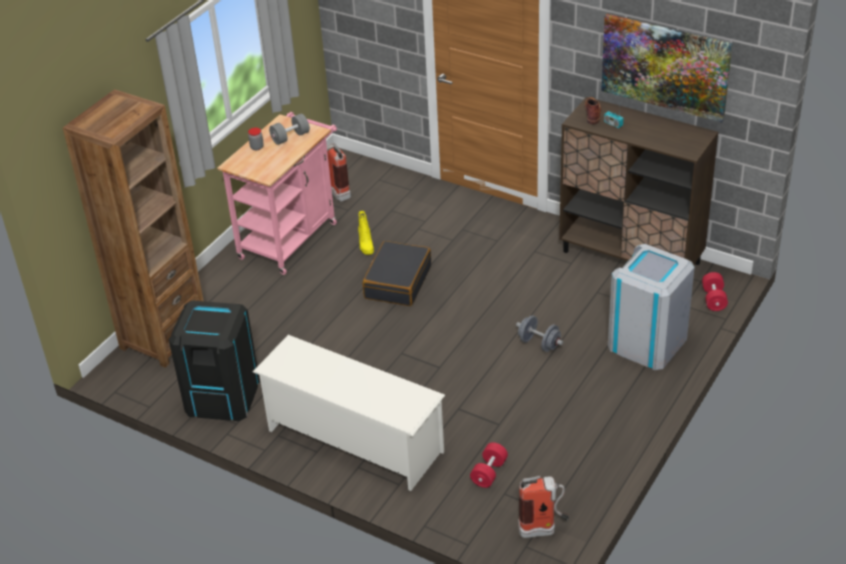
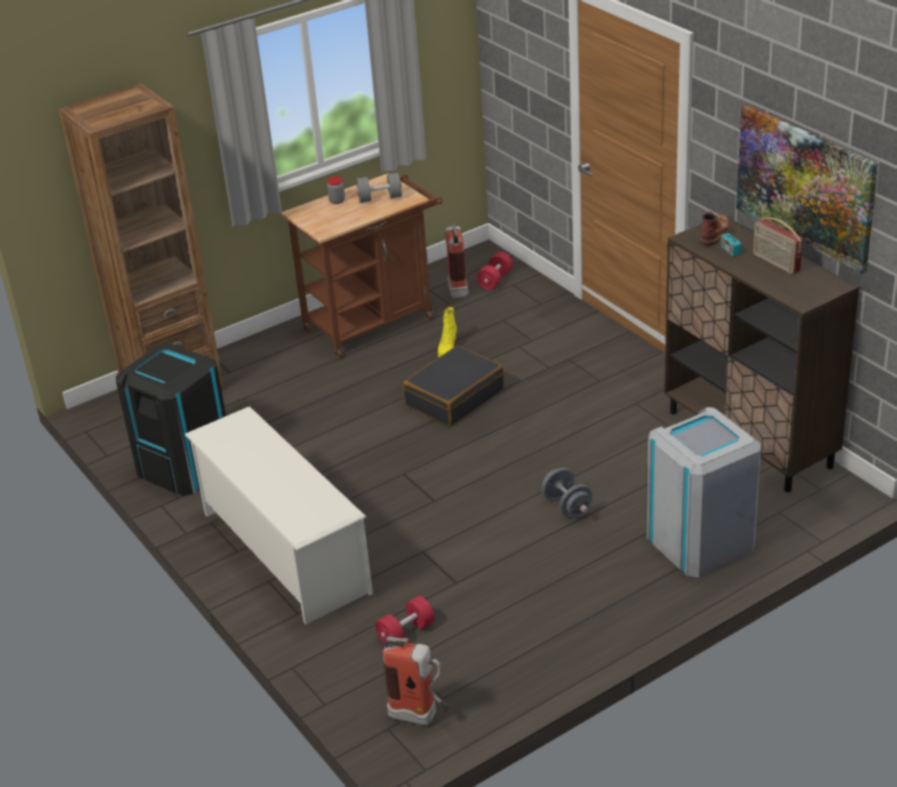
camera: 25 degrees right, 5 degrees down
pink cart [217,112,337,275] -> brown cart [281,173,443,359]
red dumbbell [702,272,728,311] -> red dumbbell moved to [477,252,513,290]
none -> radio [753,217,803,274]

